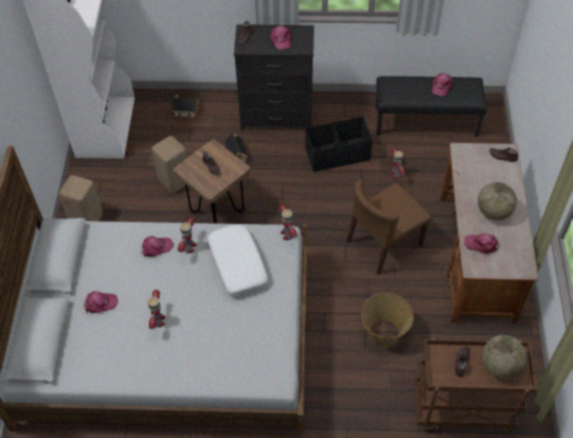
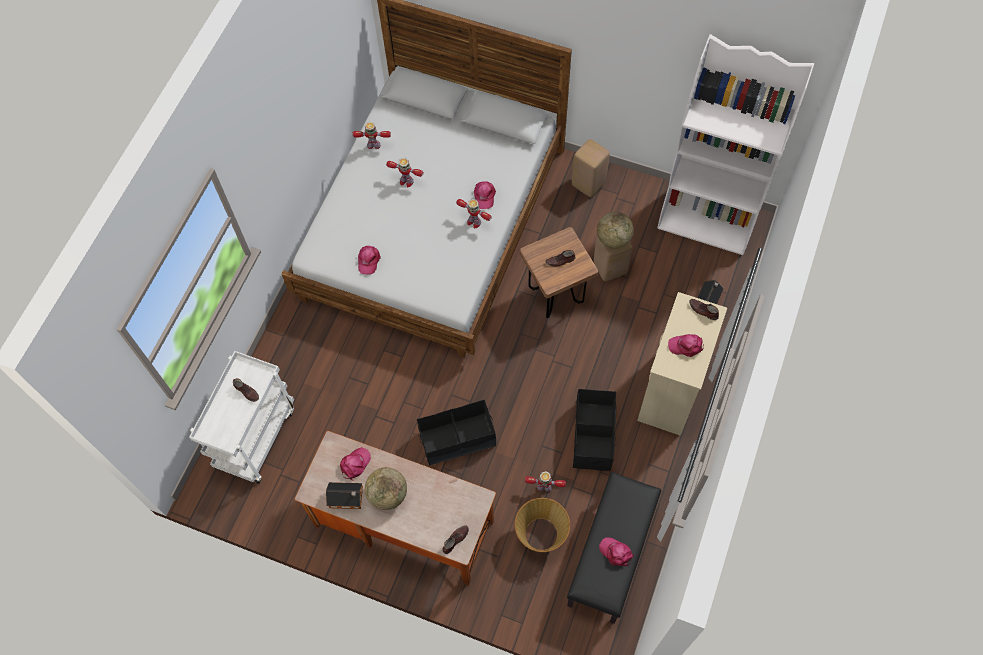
camera: 110 degrees right, 10 degrees up
pink cap [84,291,118,313] -> pink cap moved to [358,246,381,274]
white pillow [207,225,268,296] -> none
toy house [224,133,248,163] -> toy house moved to [326,482,363,509]
black dresser [234,24,314,130] -> beige dresser [637,292,727,436]
toy robot [279,204,297,240] -> toy robot moved to [353,122,391,149]
brown chair [347,179,431,275] -> black storage box [417,400,496,466]
basket [361,293,414,347] -> basket moved to [515,498,570,552]
brown cart [415,338,536,434] -> white cart [189,351,294,484]
globe [482,335,527,378] -> globe moved to [597,212,634,249]

